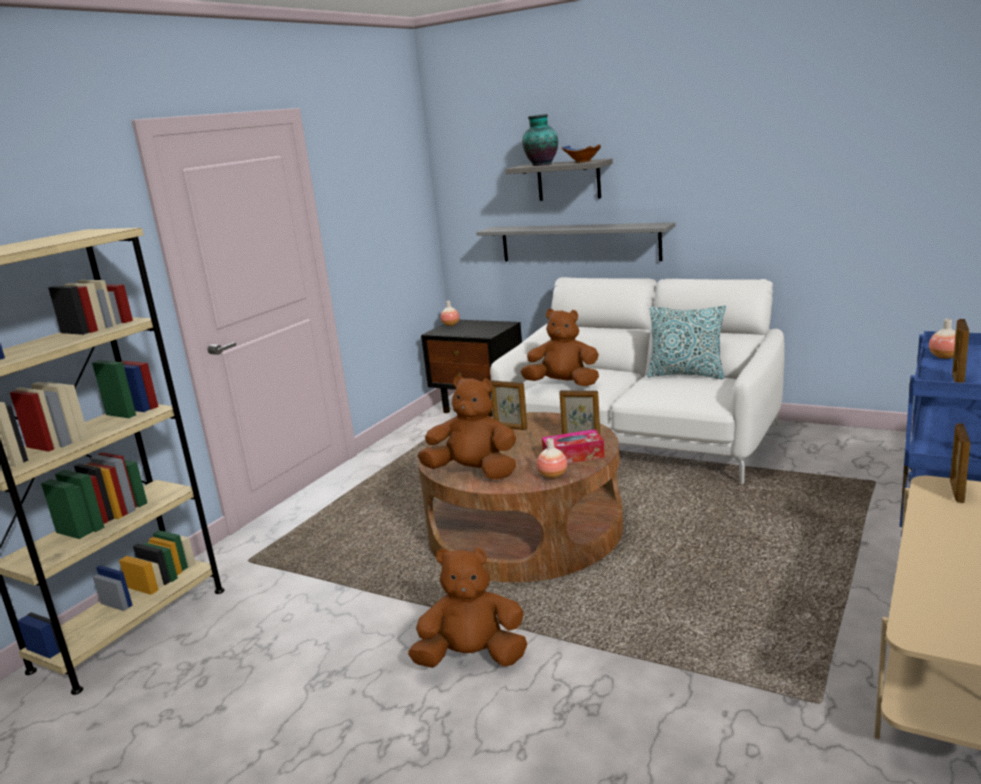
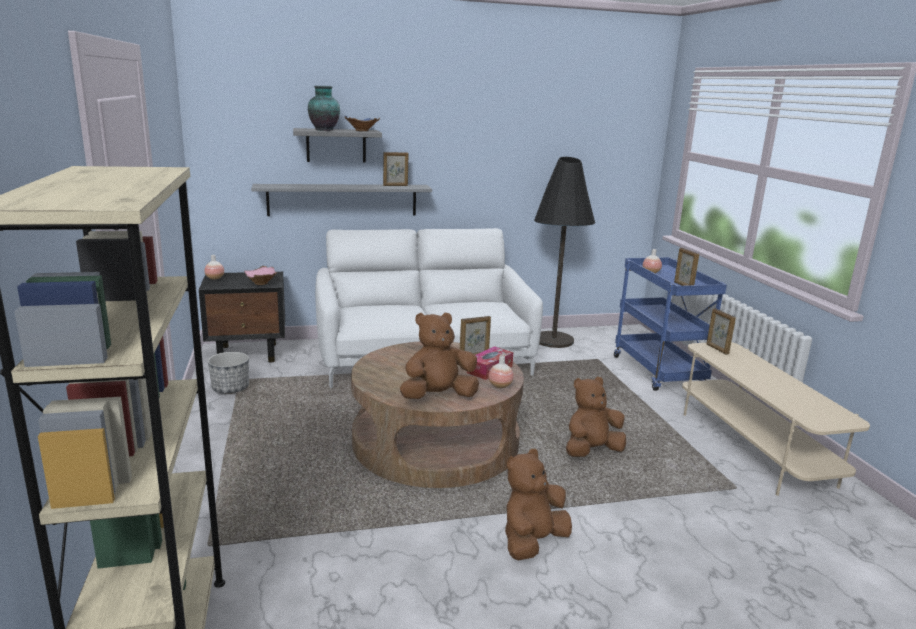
camera: 45 degrees left, 0 degrees up
picture frame [490,380,528,430] -> picture frame moved to [383,152,408,186]
brown plush toy [520,309,599,386] -> brown plush toy moved to [566,377,626,457]
pillow [647,306,726,379] -> none
none -> planter [208,352,249,394]
none -> pink bowl [244,266,277,285]
none -> black floor lamp [534,157,595,348]

